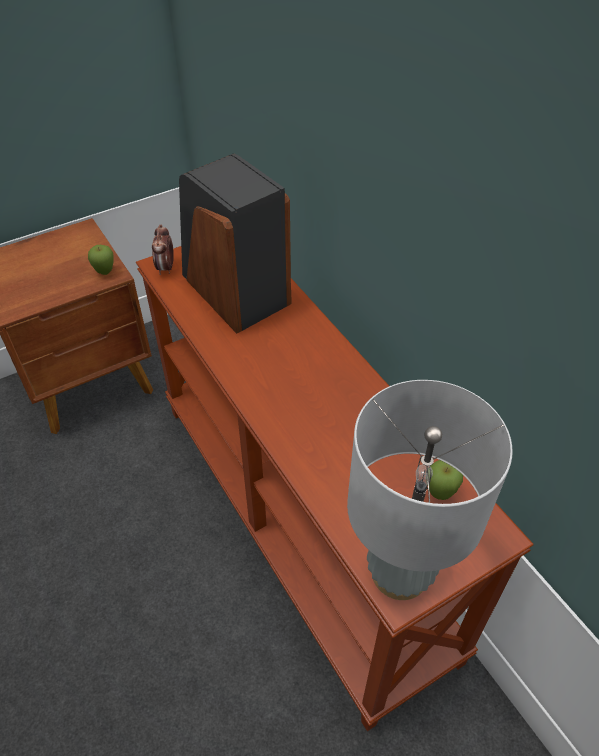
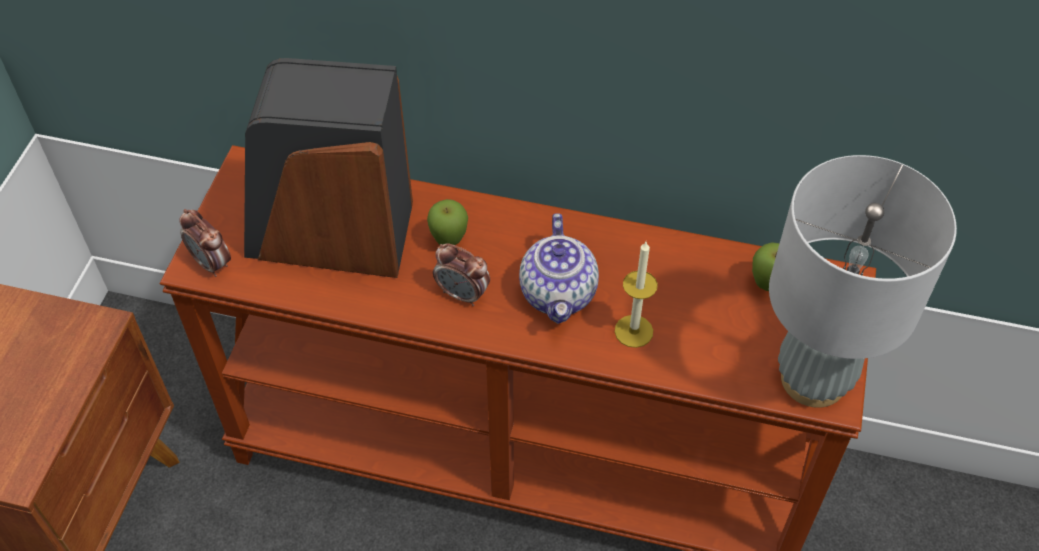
camera: 45 degrees left, 5 degrees up
apple [88,245,114,275] -> apple moved to [427,199,468,245]
none -> alarm clock [433,243,490,306]
none -> teapot [519,213,599,324]
none -> candle [615,242,658,348]

